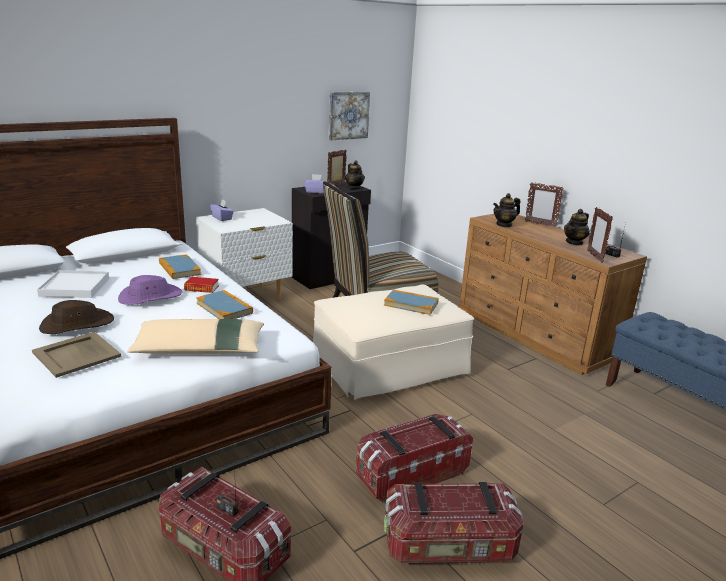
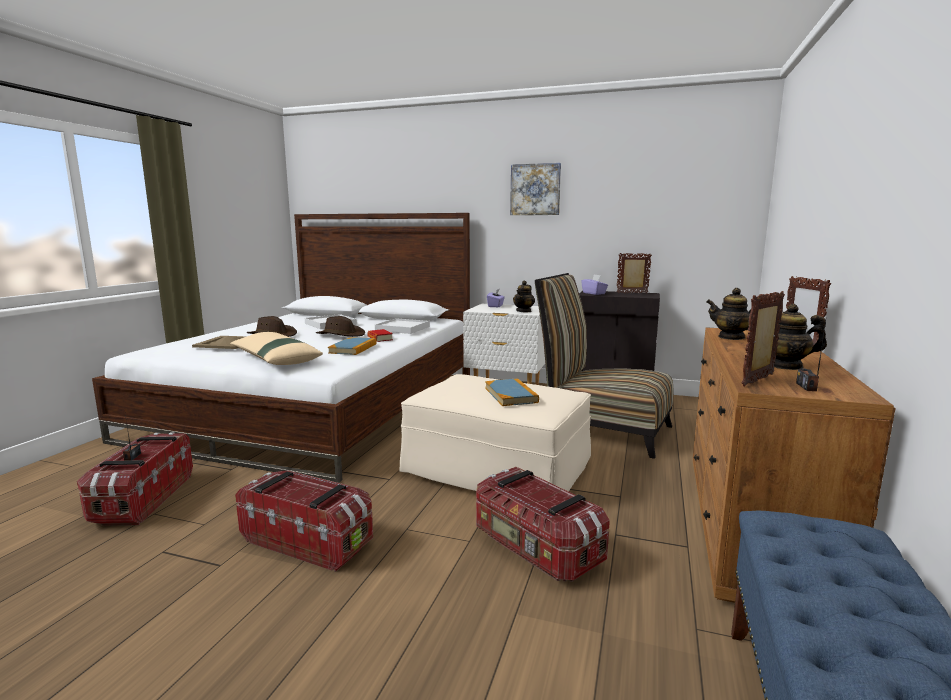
camera: 55 degrees right, 10 degrees down
purple hat [118,275,182,305] -> brown hat [316,316,365,337]
book [159,254,201,279] -> white tray [375,318,430,334]
picture [329,92,370,140] -> picture moved to [510,163,561,215]
teapot [345,160,365,190] -> teapot moved to [513,280,535,313]
storage box [384,482,524,564] -> storage box moved to [476,467,610,582]

